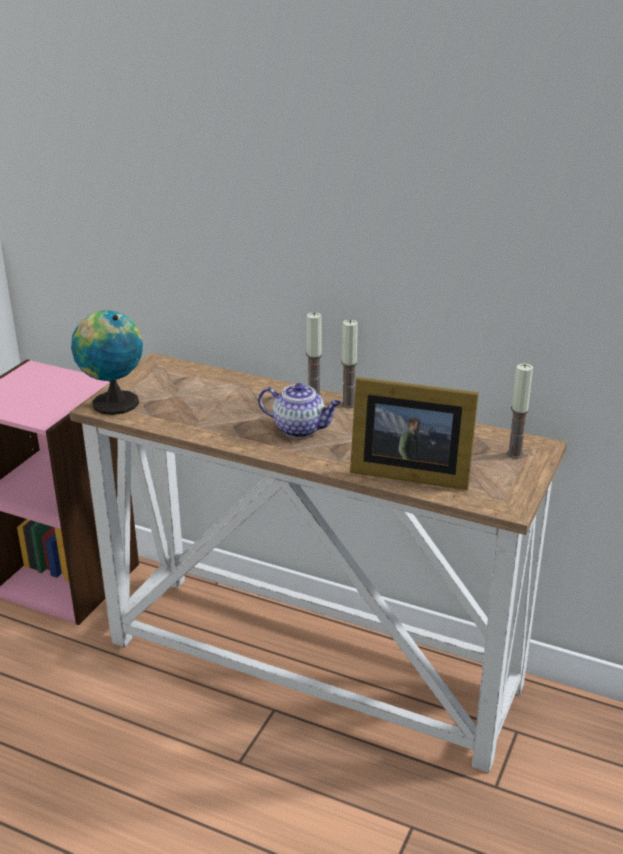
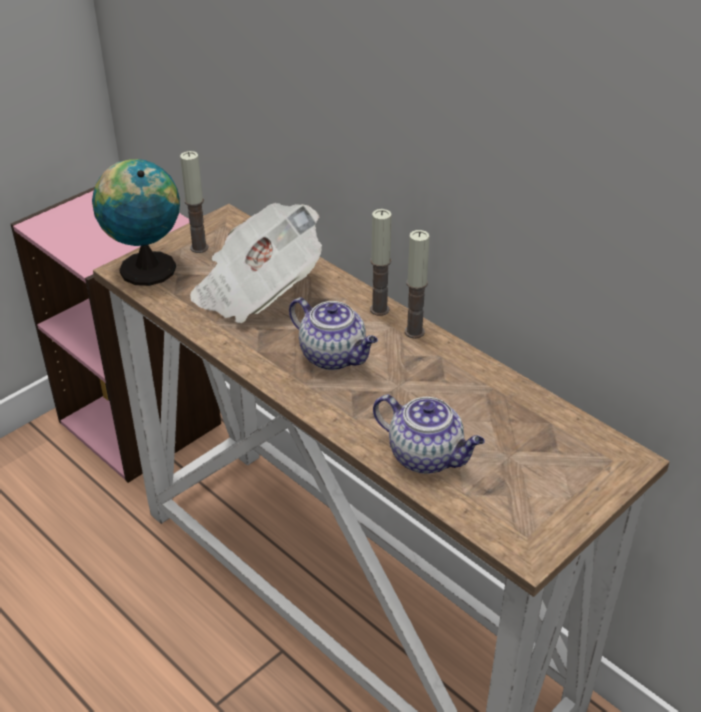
camera: 20 degrees right, 10 degrees up
picture frame [350,377,479,490] -> teapot [373,395,485,474]
candle [506,364,533,459] -> candle moved to [180,151,208,253]
none -> newspaper [190,203,322,323]

